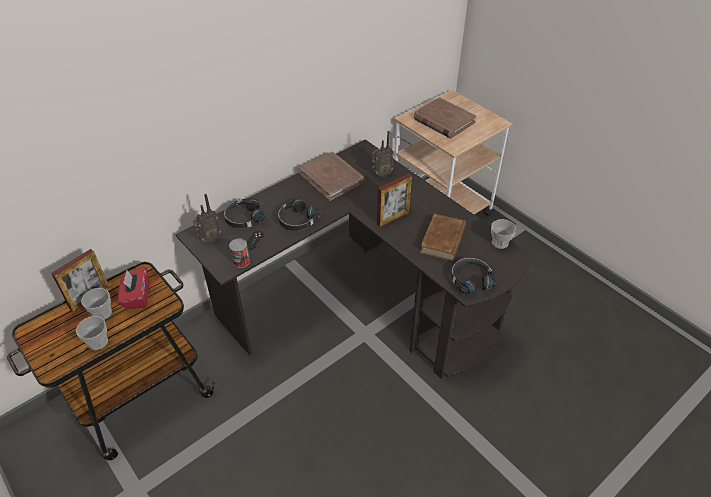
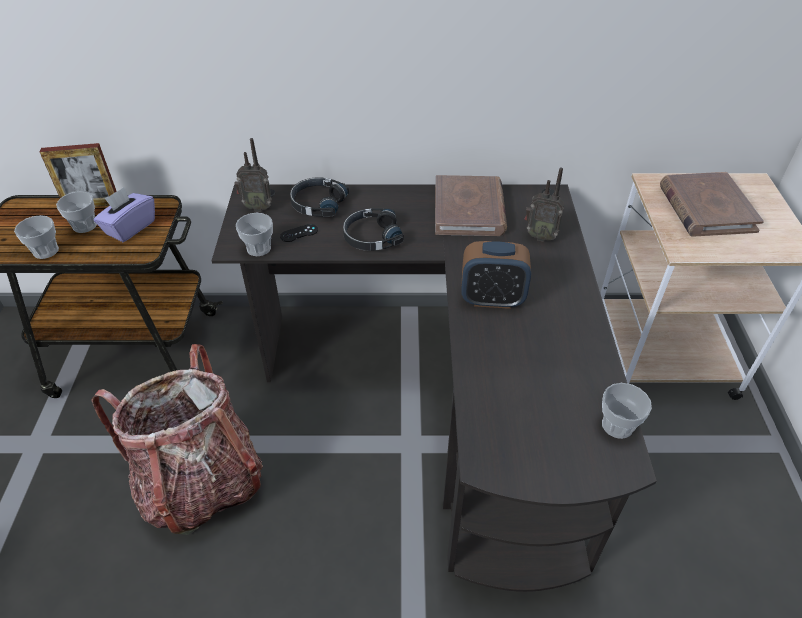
camera: 40 degrees right, 0 degrees up
red tissue box [118,267,149,309] -> purple tissue box [93,187,155,242]
can [229,238,250,268] -> cup [236,213,273,256]
picture frame [377,174,412,227] -> alarm clock [461,241,531,309]
brown book [420,213,466,261] -> none
black headphones [451,258,497,295] -> none
none -> backpack [91,344,263,535]

